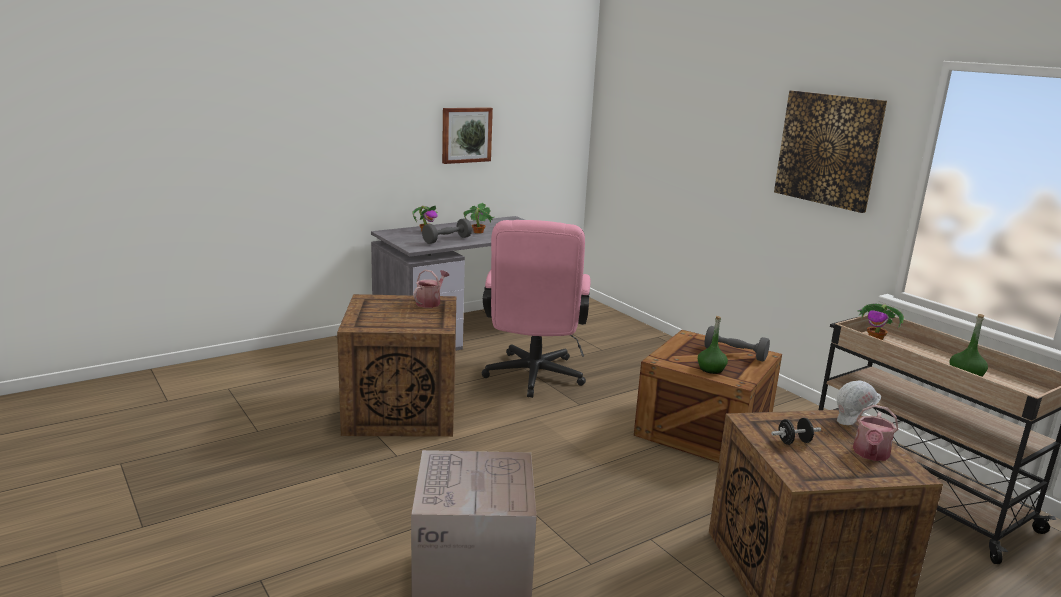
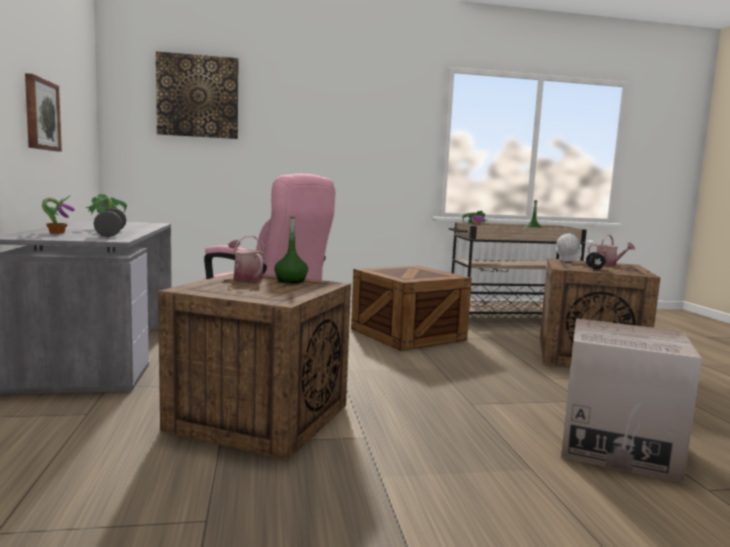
camera: 65 degrees left, 10 degrees down
green bottle [698,316,728,374] -> green bottle moved to [274,216,308,283]
grey dumbbell [704,326,770,361] -> none
picture [774,90,887,213] -> picture moved to [156,51,238,139]

